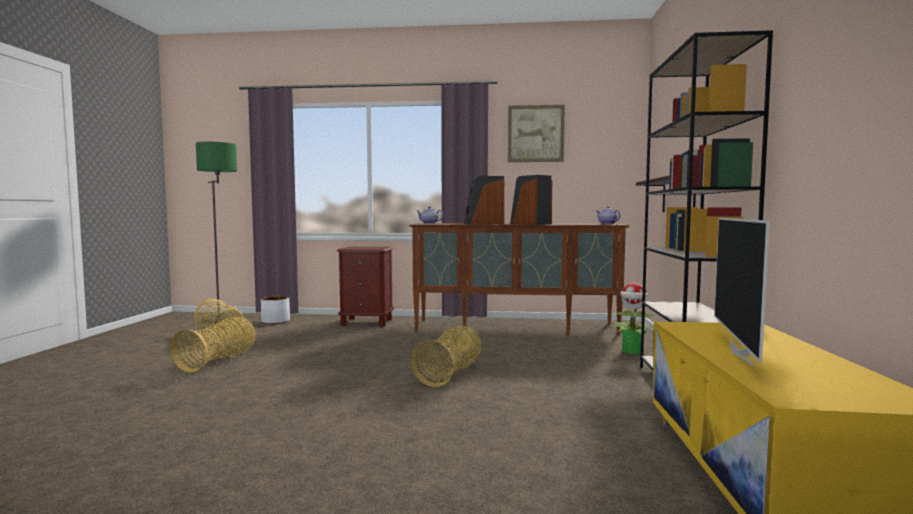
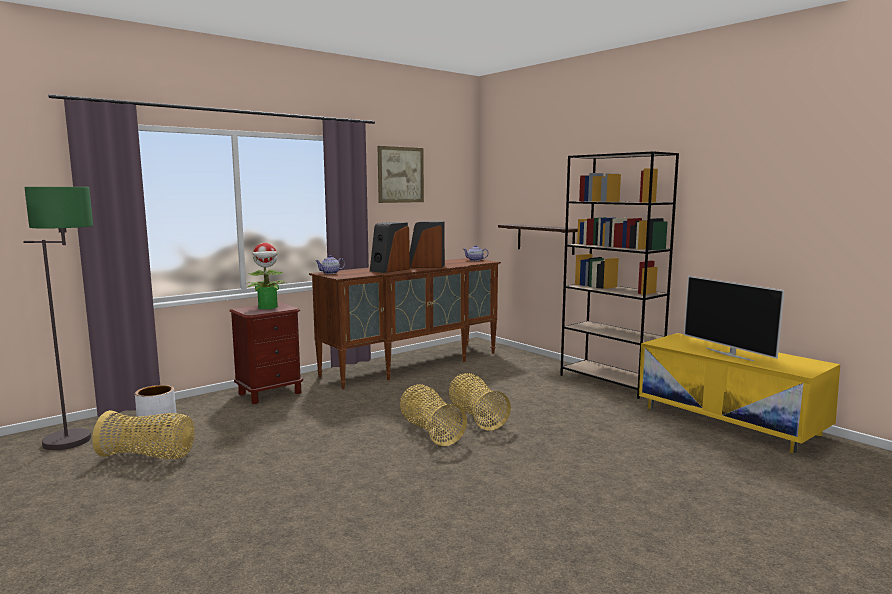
camera: 45 degrees left, 5 degrees up
basket [171,317,256,372] -> basket moved to [400,385,467,446]
potted plant [611,283,654,354] -> potted plant moved to [247,243,286,309]

